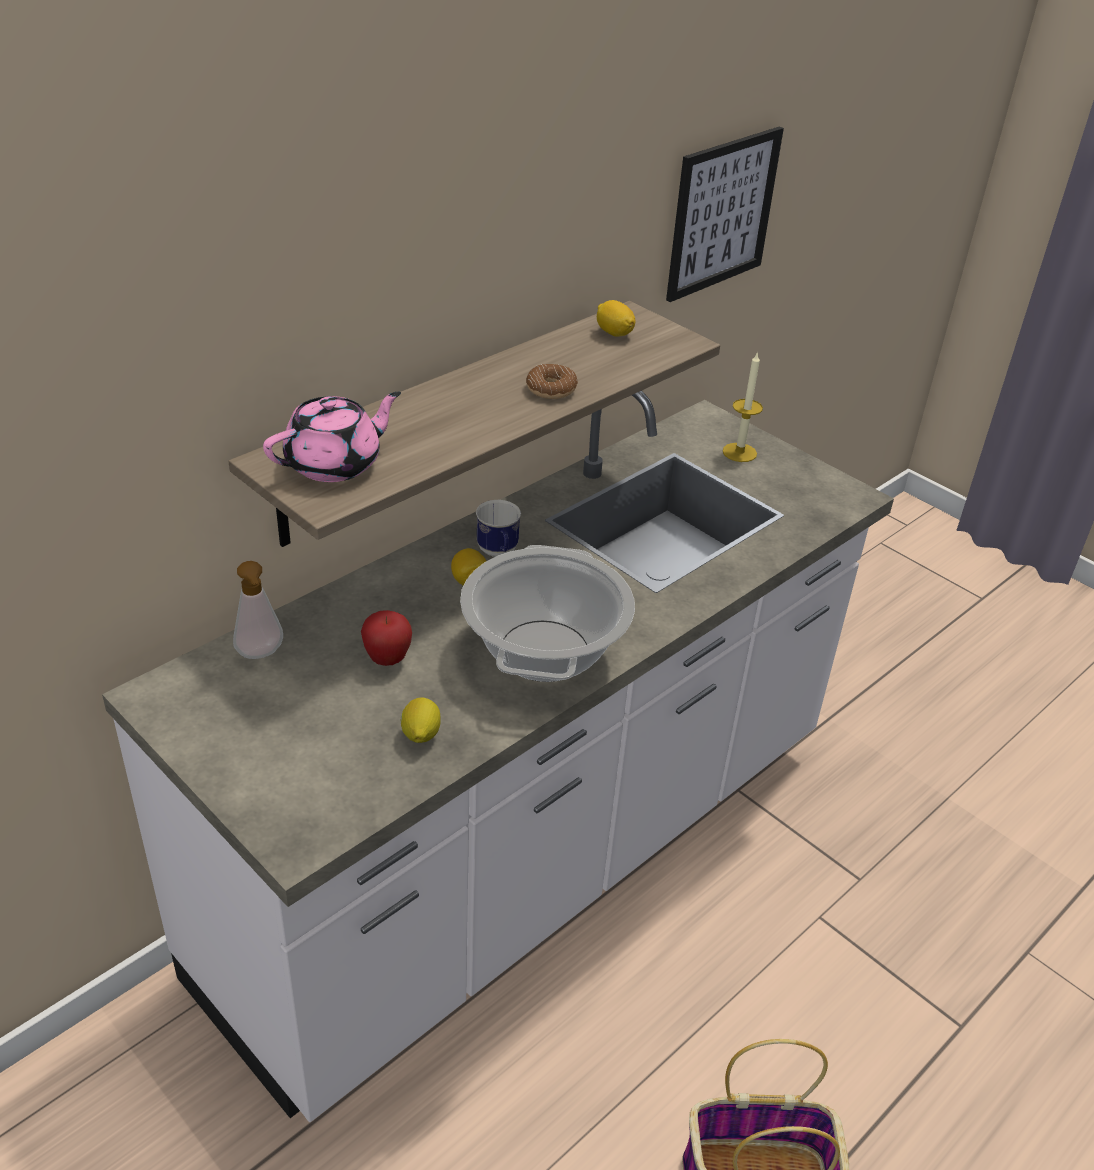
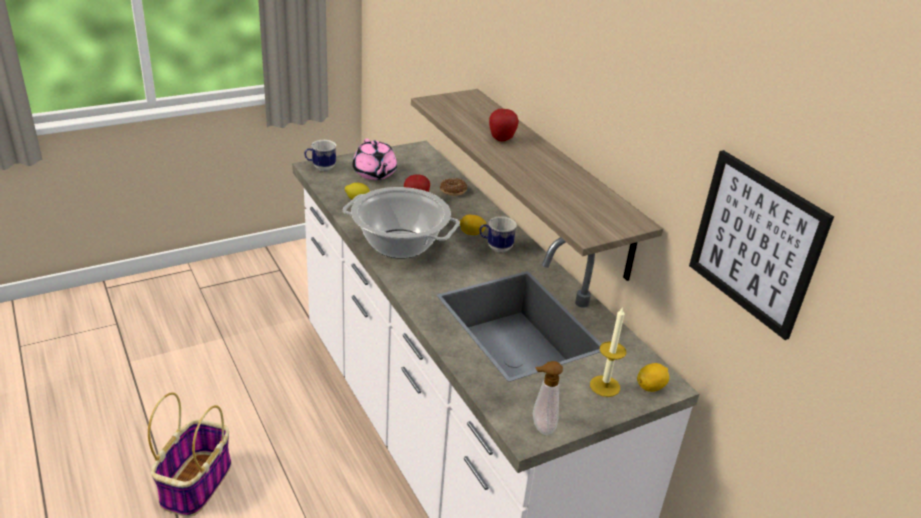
camera: 105 degrees right, 5 degrees down
soap dispenser [233,561,283,659] -> soap dispenser moved to [533,361,563,435]
pink teapot [263,392,401,482] -> pink teapot moved to [353,139,397,180]
donut [526,364,578,399] -> donut moved to [440,178,467,196]
lemon [597,300,636,337] -> lemon moved to [637,363,669,392]
none -> mug [304,140,336,171]
none -> apple [489,109,519,141]

